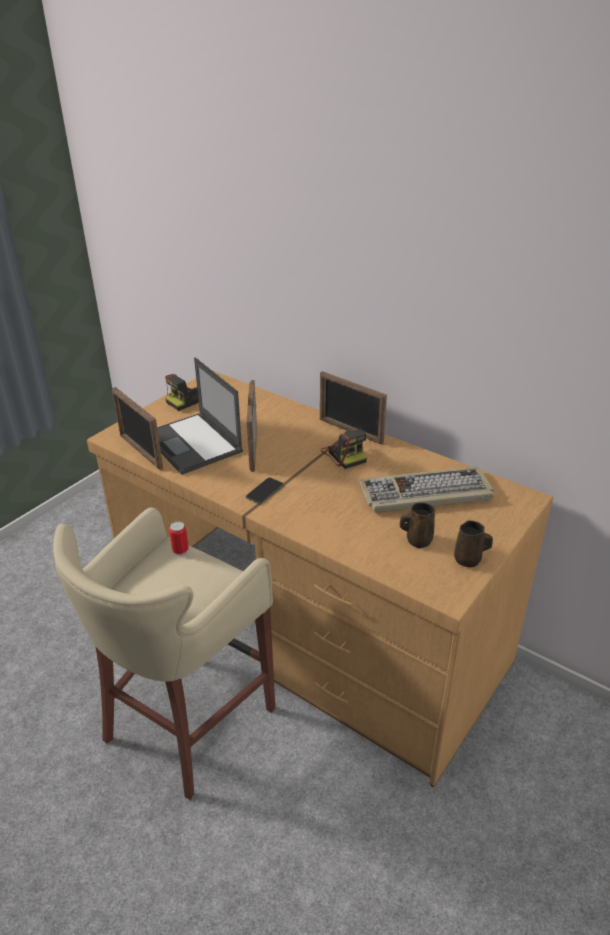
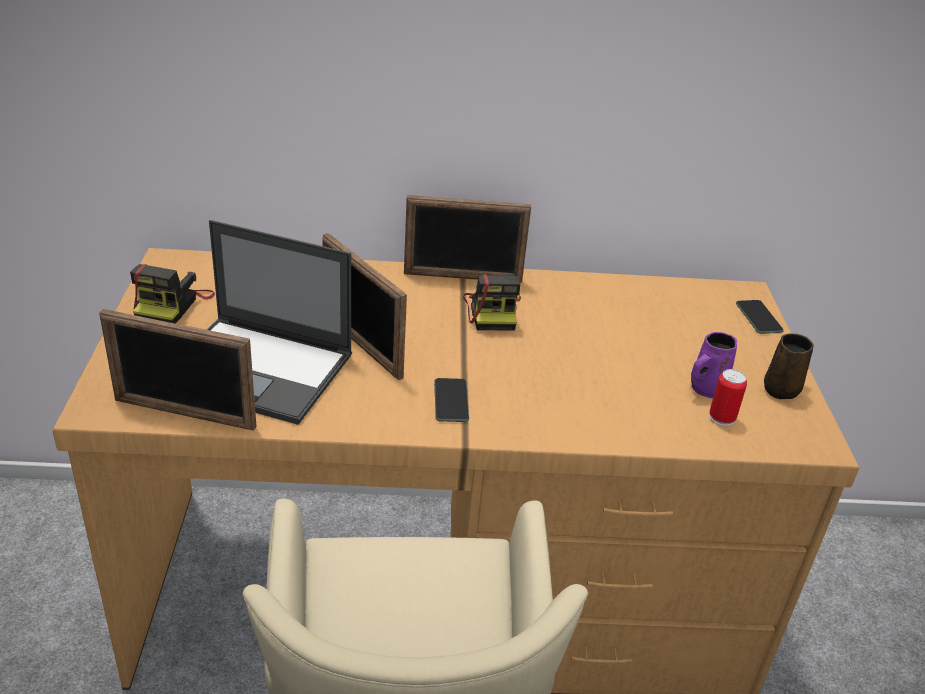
camera: 40 degrees left, 0 degrees up
can [169,522,189,556] -> can moved to [709,369,747,426]
camera [321,429,367,469] -> camera turned 60 degrees clockwise [463,274,521,331]
keyboard [359,467,493,513] -> none
brown mug [400,503,435,548] -> purple mug [691,332,737,398]
none -> phone [736,300,784,334]

